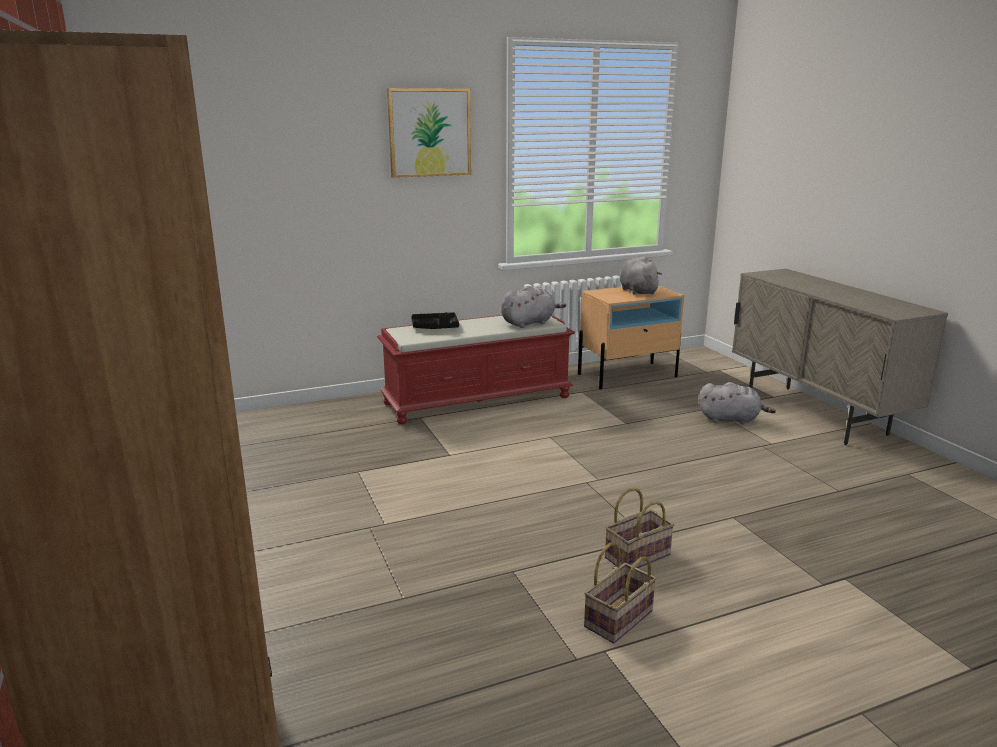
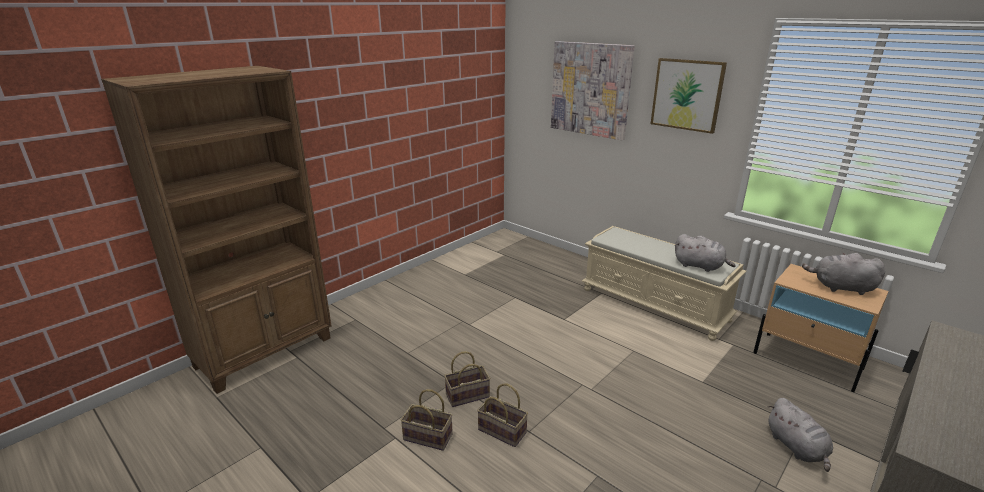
camera: 65 degrees right, 5 degrees up
red bench [377,315,575,424] -> beige bench [582,226,747,341]
black tray [411,312,459,329] -> none
grey plush toy [620,256,662,295] -> grey plush toy turned 120 degrees counterclockwise [802,252,885,295]
none -> basket [444,351,490,407]
none -> picture [551,41,635,140]

